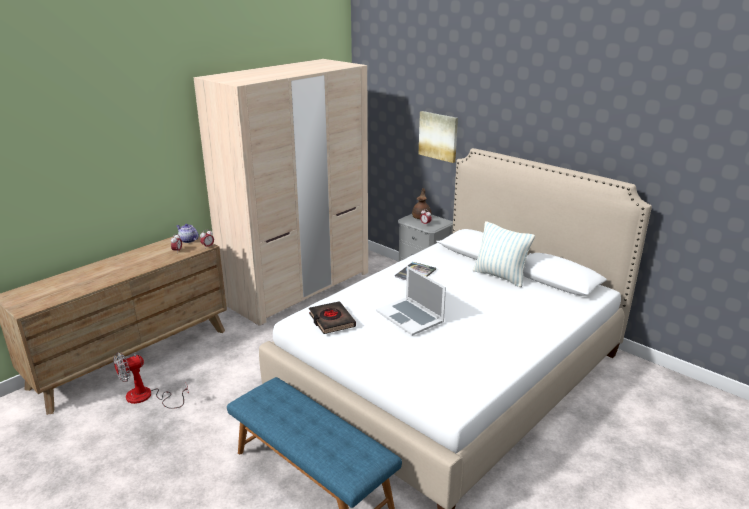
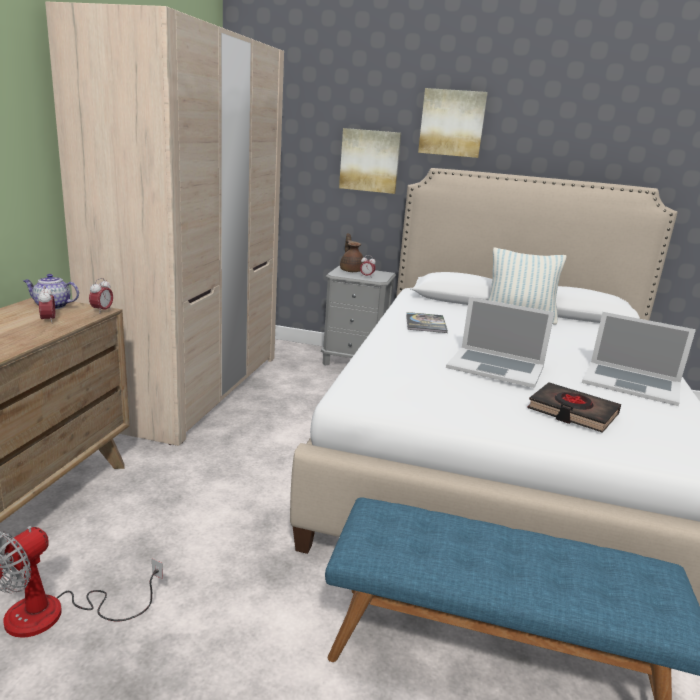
camera: 30 degrees left, 5 degrees down
black book [309,301,356,334] -> black book moved to [527,383,621,433]
none -> picture [418,88,488,158]
none -> laptop [582,312,696,406]

